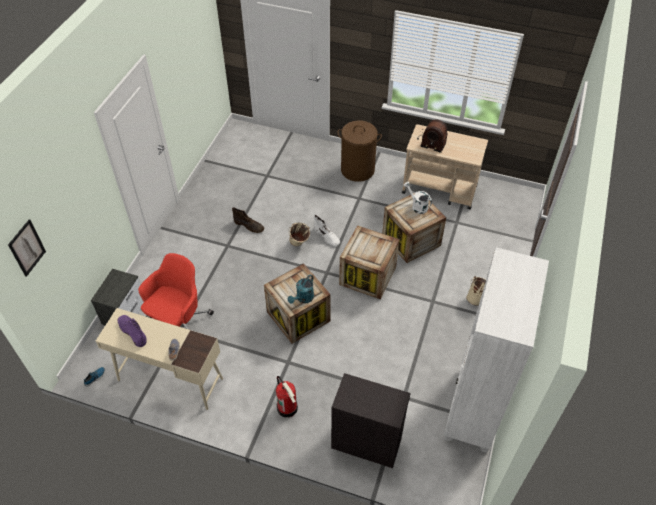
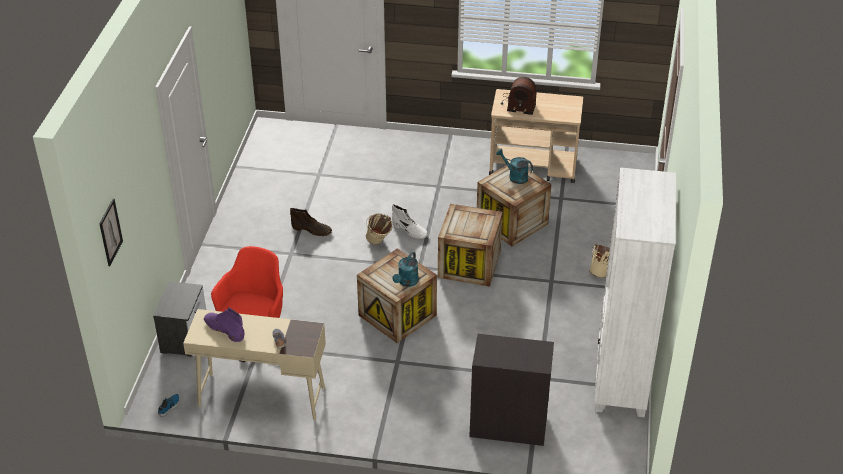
camera: 10 degrees left, 10 degrees down
fire extinguisher [276,376,298,417] -> none
brown laundry basket [337,120,382,182] -> none
white watering can [403,182,432,214] -> turquoise watering can [496,149,533,184]

